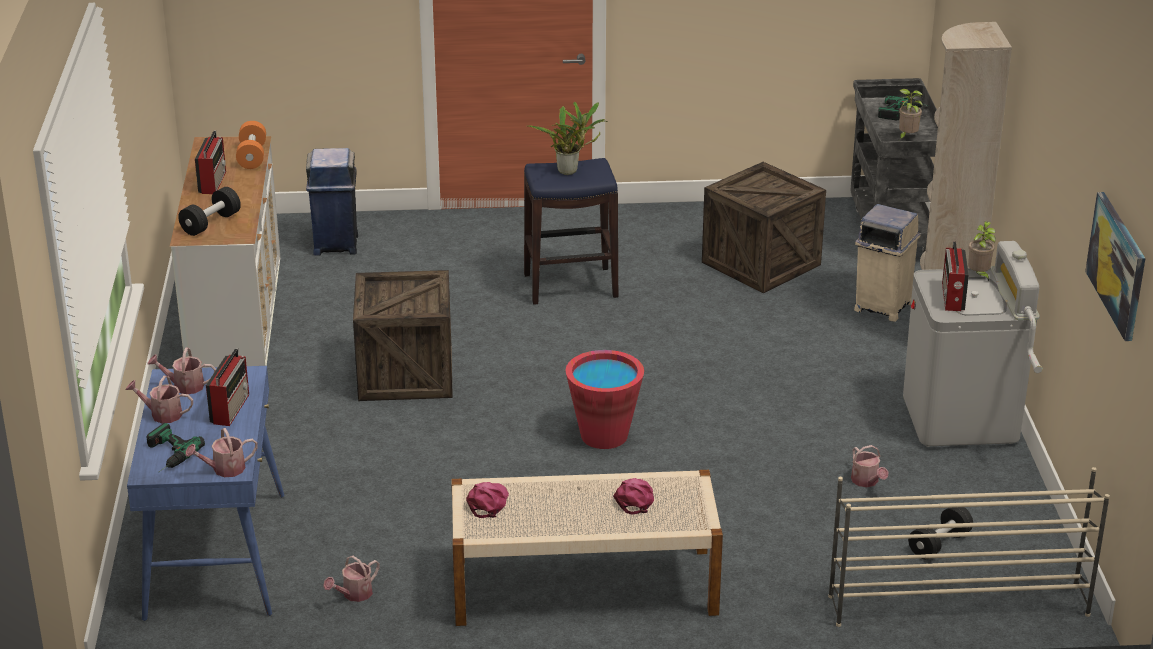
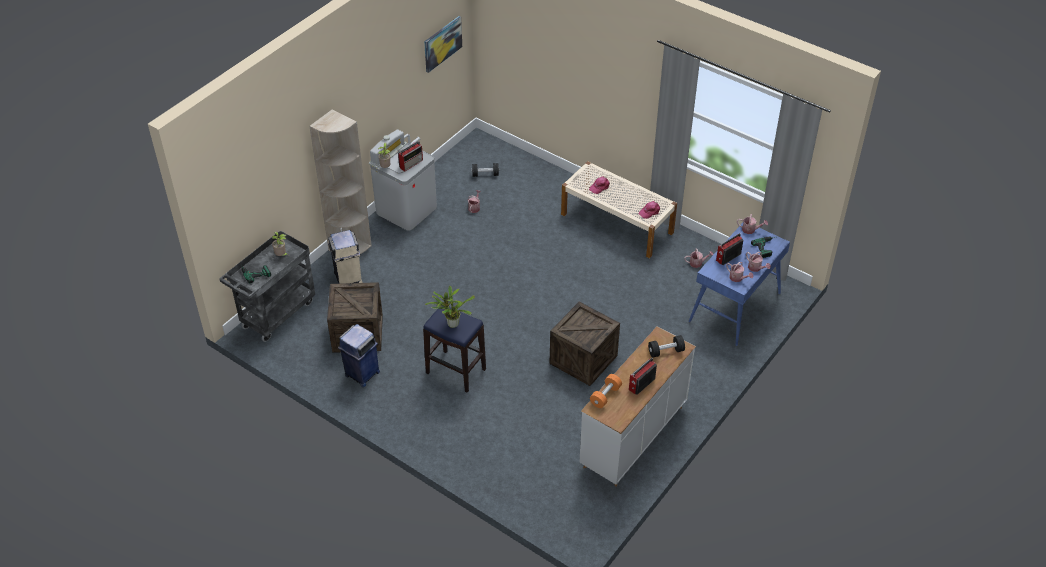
camera: 140 degrees left, 15 degrees up
blue trash can [306,148,358,256] -> blue trash can moved to [338,324,380,387]
red bucket [565,350,644,449] -> none
beige shoe rack [828,467,1110,627] -> none

